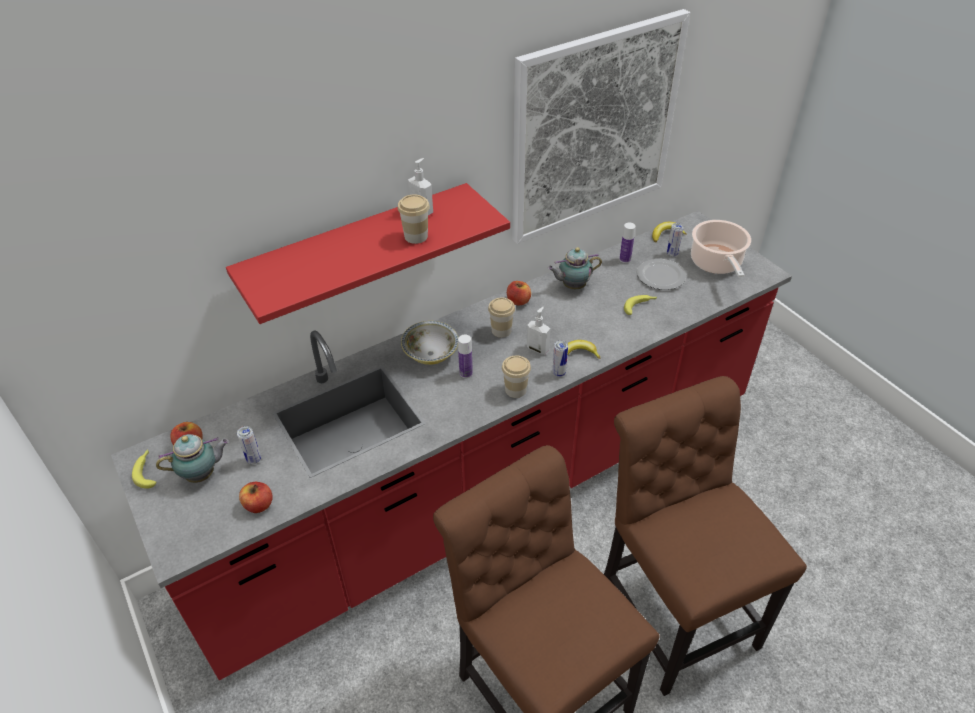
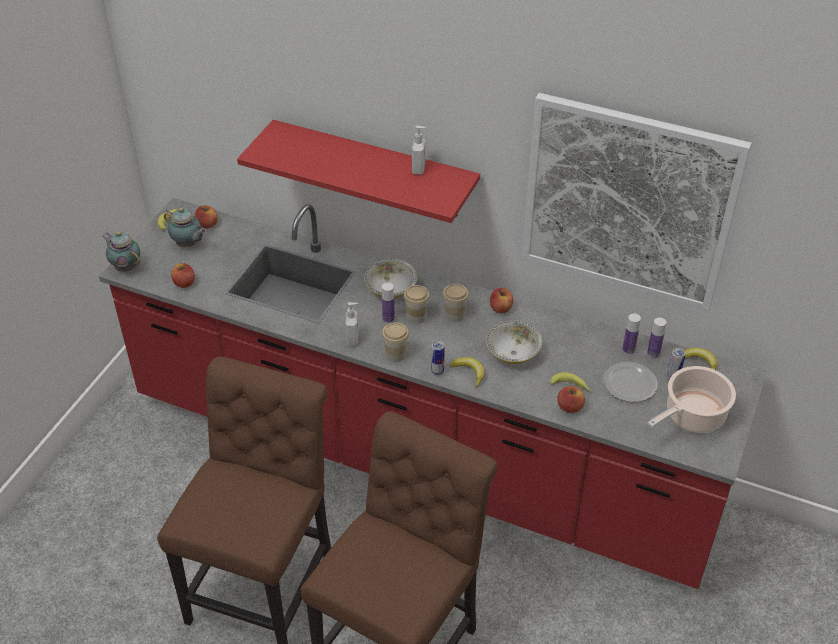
camera: 55 degrees right, 0 degrees up
can [237,426,261,464] -> none
cup [398,194,430,244] -> cup moved to [404,285,430,324]
soap dispenser [527,307,550,354] -> soap dispenser moved to [345,302,358,346]
teapot [548,247,602,289] -> teapot moved to [102,231,140,272]
none -> bowl [486,321,543,364]
none -> apple [557,386,585,413]
none -> bottle [647,317,666,359]

